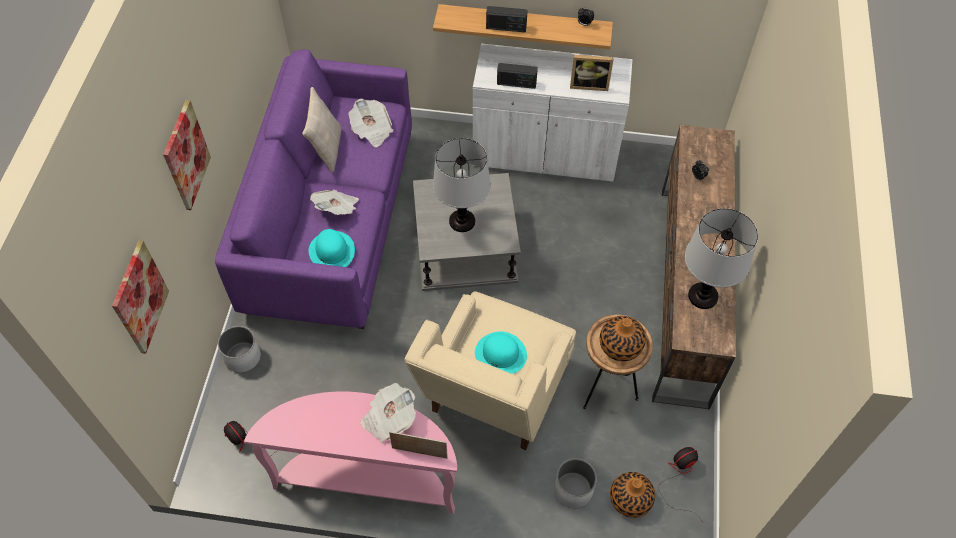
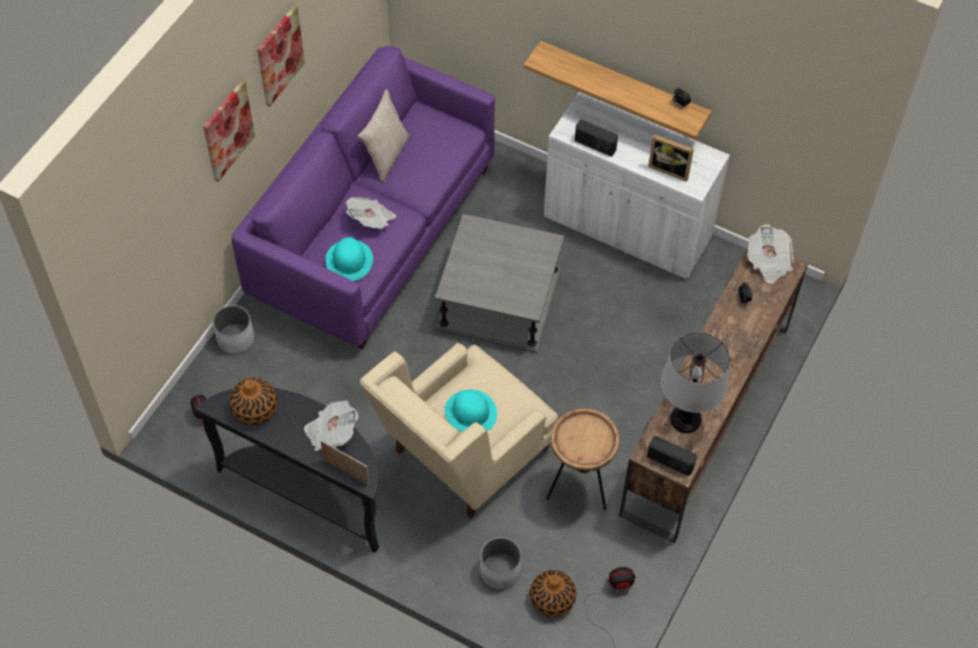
camera: 20 degrees right, 0 degrees up
picture [112,240,169,354] -> picture moved to [257,6,305,107]
pink console table [244,391,457,514] -> black console table [196,388,379,553]
newspaper [348,99,393,147] -> newspaper moved to [747,224,793,284]
table lamp [433,138,490,232] -> none
radio [486,6,528,32] -> radio moved to [647,436,697,476]
vase [600,316,646,361] -> vase moved to [229,378,277,425]

